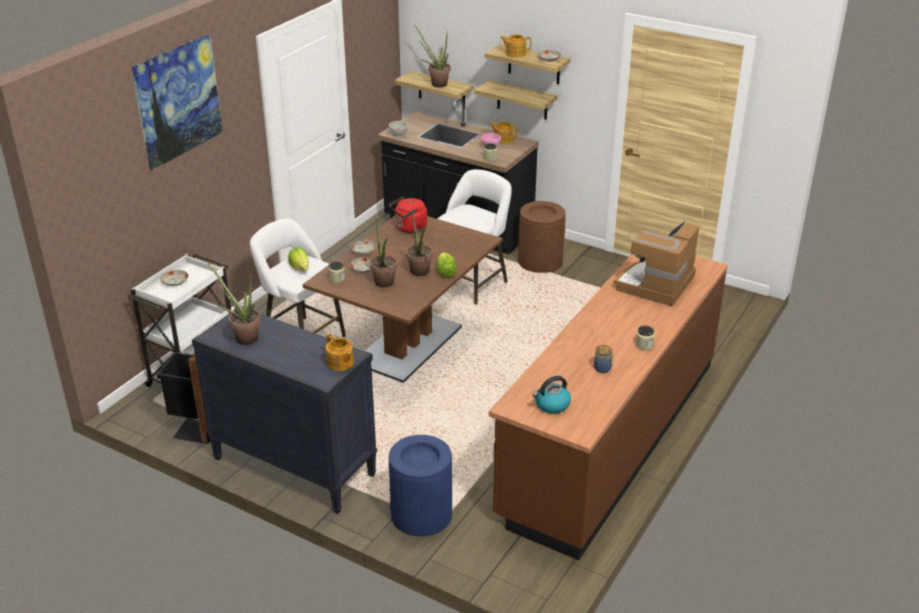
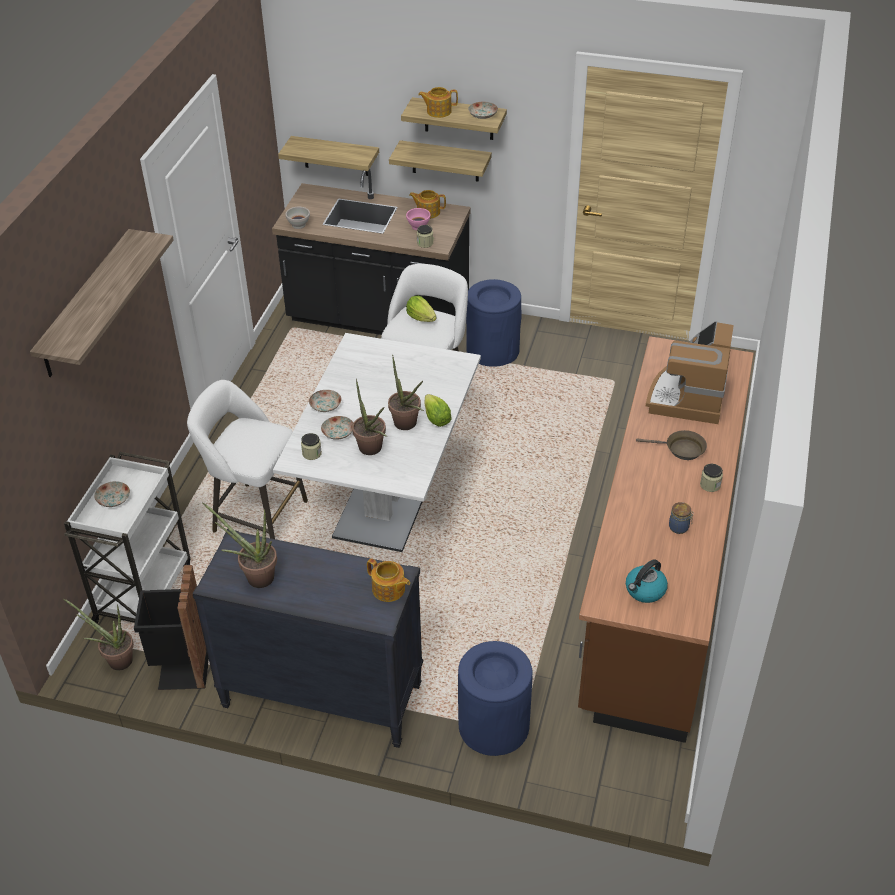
camera: 15 degrees left, 10 degrees up
picture [131,33,223,171] -> shelf [30,229,174,377]
lettuce [288,248,309,271] -> lettuce moved to [406,296,437,322]
brown dining table [303,216,503,383] -> white dining table [273,333,481,552]
red kettle [389,196,427,233] -> none
potted plant [415,25,450,88] -> potted plant moved to [63,598,134,670]
brown trash can [518,201,566,273] -> blue trash can [466,279,522,367]
none -> brown frying pan [636,430,707,460]

